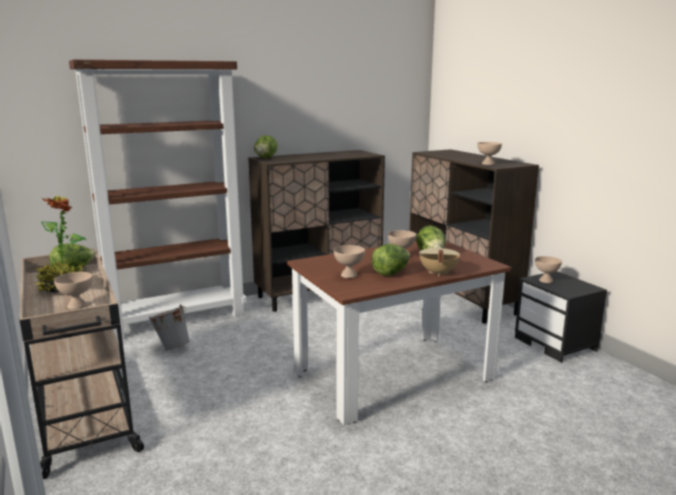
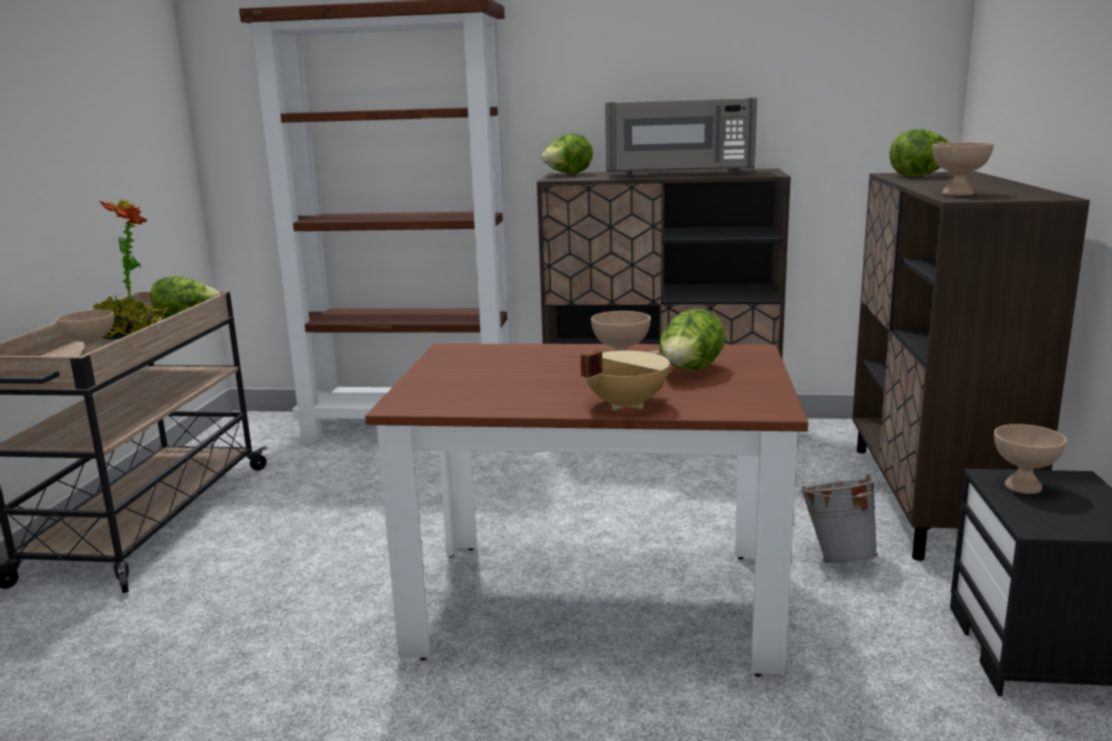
camera: 35 degrees right, 0 degrees up
grey bucket [149,305,190,351] -> grey bucket moved to [800,474,881,564]
beige bowl [333,245,365,278] -> none
lettuce [371,244,410,276] -> lettuce moved to [889,129,951,177]
none -> grey microwave [605,97,757,177]

